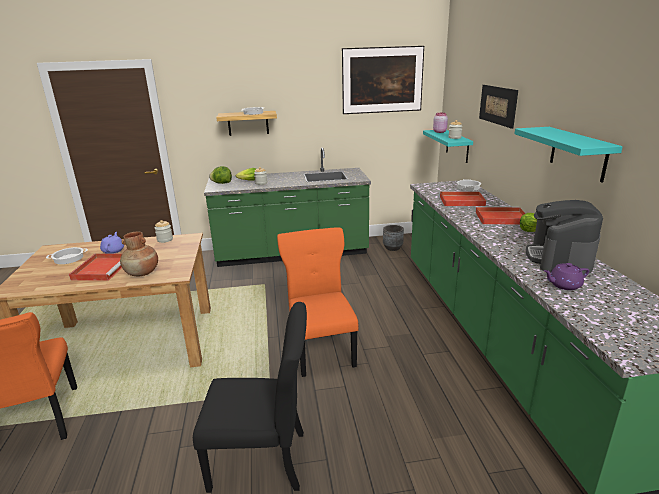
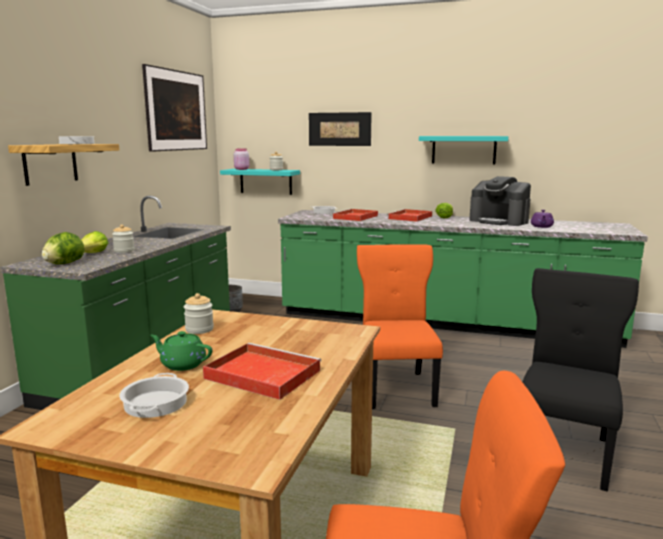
camera: 65 degrees left, 10 degrees down
purple teapot [100,232,124,254] -> green teapot [150,331,212,371]
brown vase [120,231,158,276] -> none
orange chair [277,227,359,377] -> orange chair turned 75 degrees clockwise [357,244,443,409]

